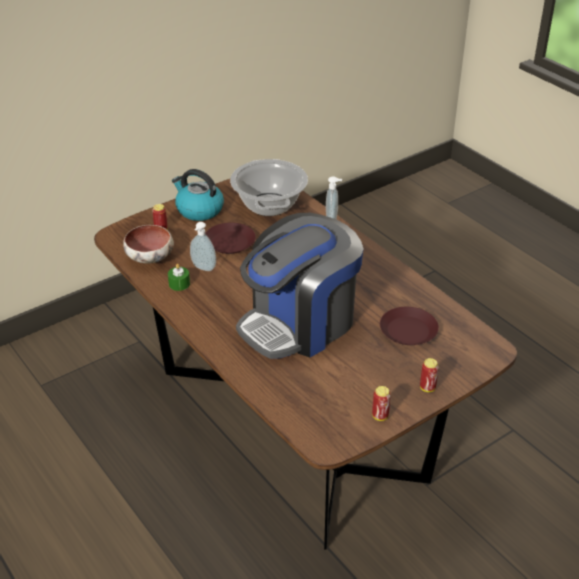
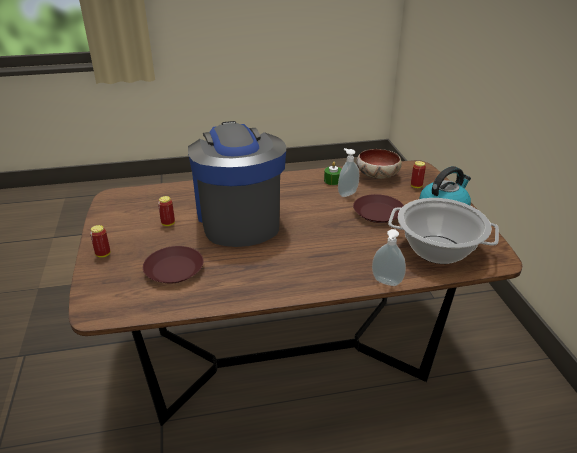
camera: 115 degrees right, 5 degrees down
can [372,386,391,421] -> can moved to [158,196,175,226]

